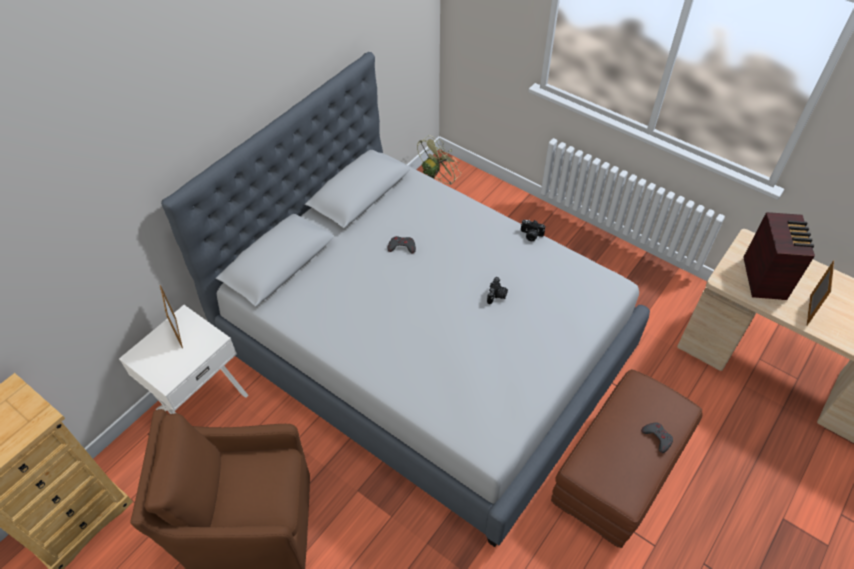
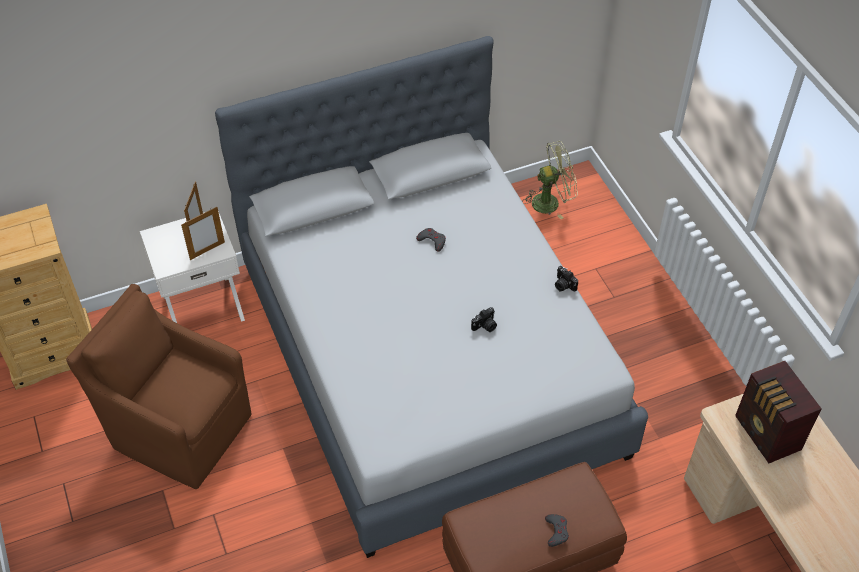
camera: 30 degrees right, 0 degrees up
radio [743,212,815,300] -> radio turned 120 degrees clockwise [735,361,822,463]
picture frame [806,260,834,326] -> picture frame moved to [181,207,225,260]

